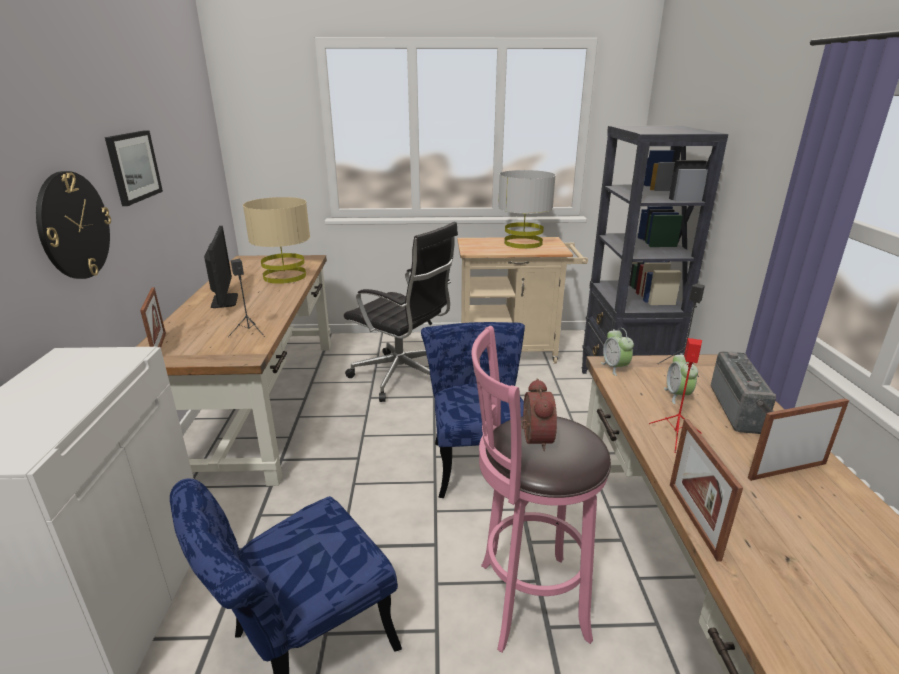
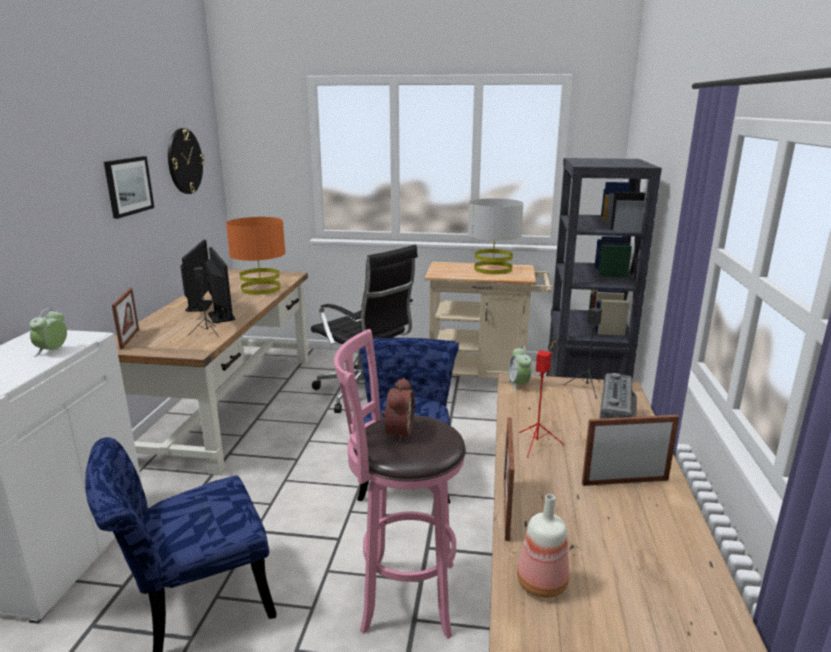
camera: 10 degrees right, 5 degrees down
wall clock [36,171,111,279] -> wall clock moved to [168,128,205,194]
beige table lamp [243,197,310,284] -> orange table lamp [226,217,286,295]
alarm clock [664,353,698,404] -> alarm clock moved to [29,308,67,357]
none -> monitor [205,247,235,323]
none -> bottle [517,494,569,598]

